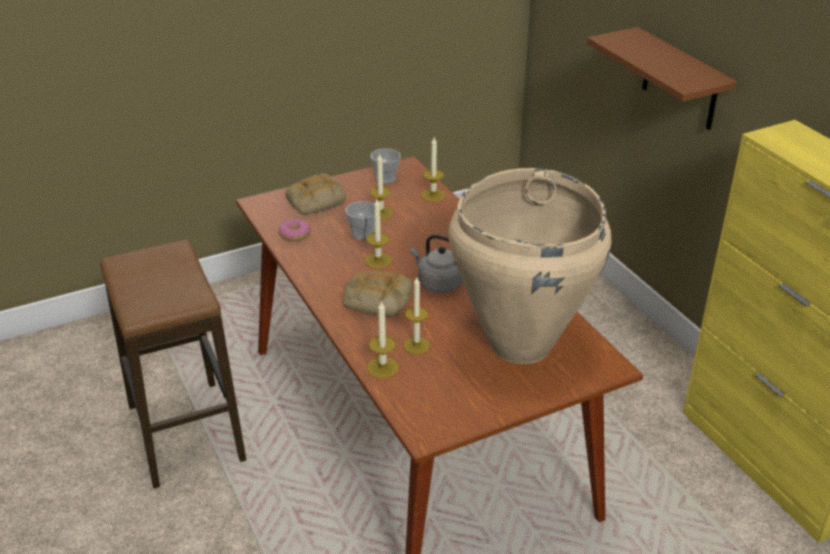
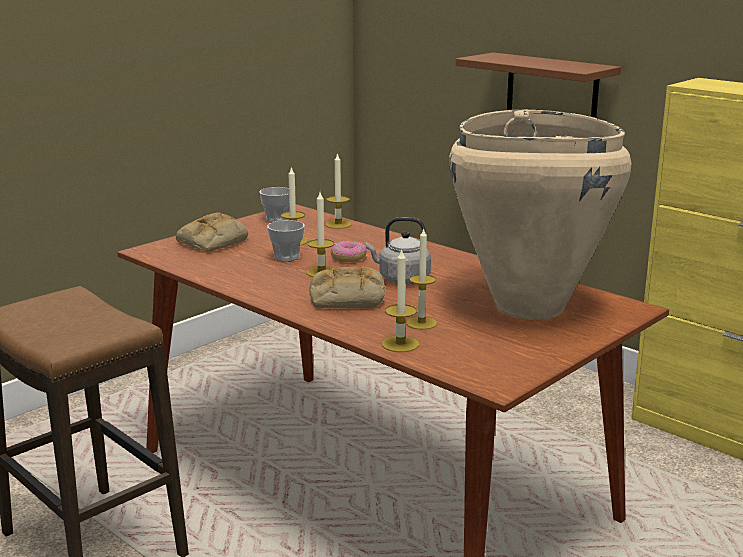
camera: 20 degrees left, 15 degrees down
donut [278,219,311,241] -> donut moved to [331,241,367,262]

